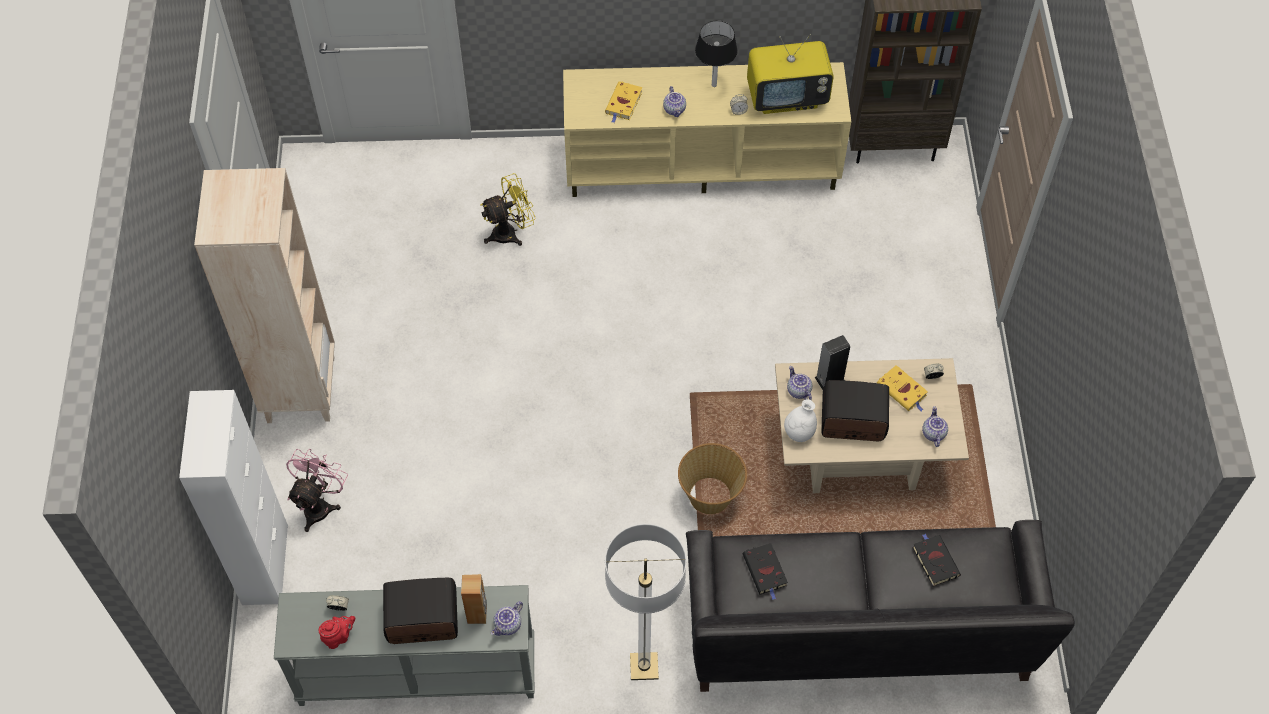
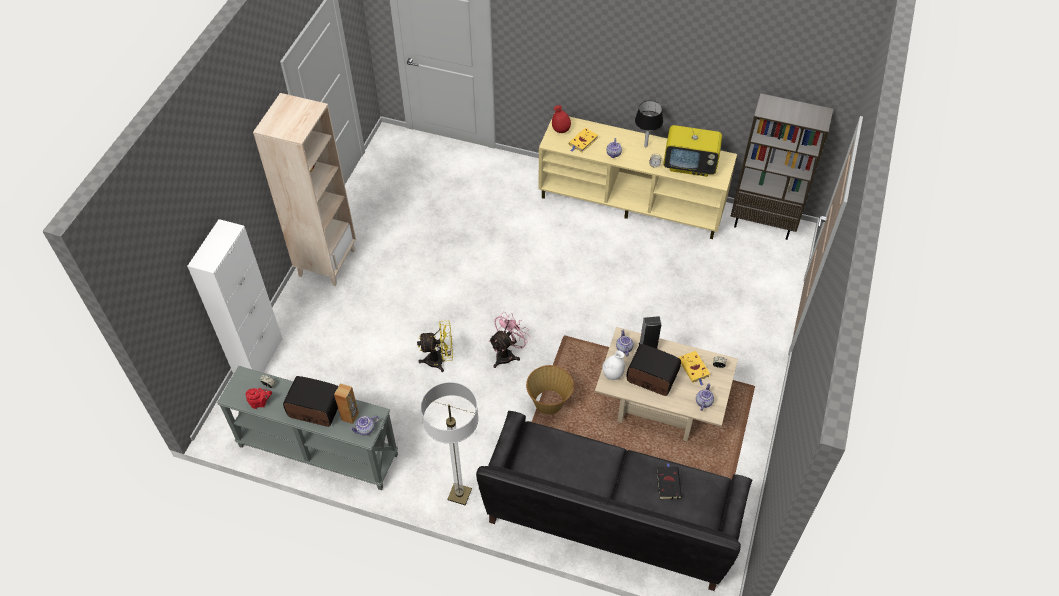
camera: 20 degrees right, 5 degrees down
pink fan [286,449,348,532] -> pink fan moved to [489,312,531,368]
yellow fan [481,173,536,246] -> yellow fan moved to [417,321,453,372]
black book [743,543,788,600] -> none
none -> red vase [552,105,571,133]

